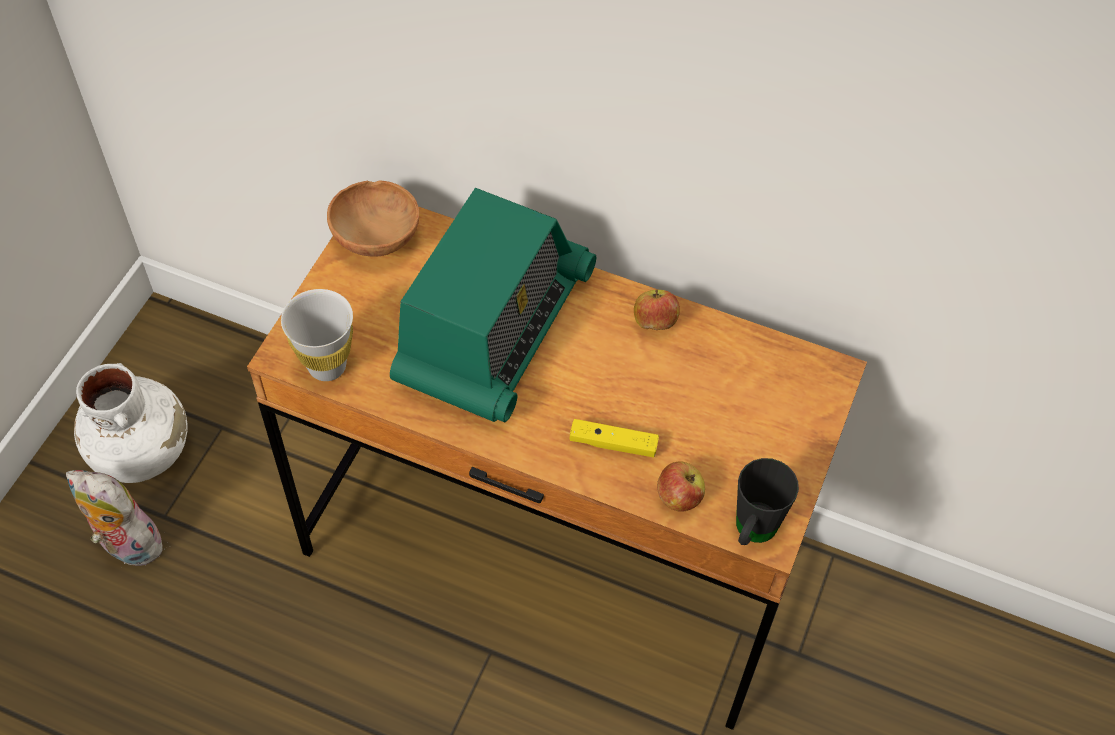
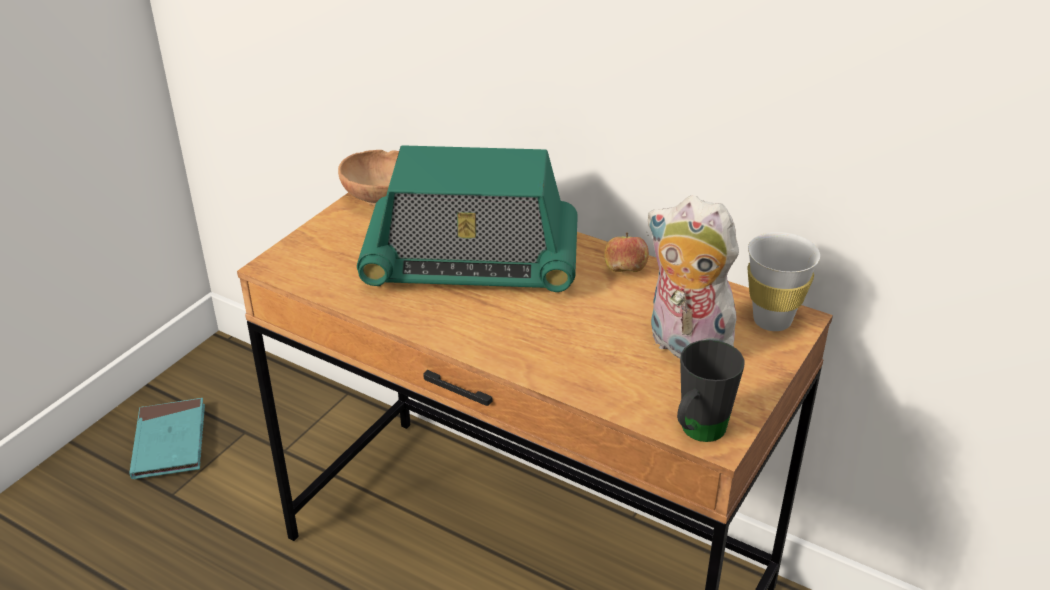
camera: 10 degrees right, 20 degrees down
plush toy [66,470,171,568] -> plush toy moved to [647,195,742,360]
white vase [74,363,188,483] -> turquoise book [130,398,205,479]
white cup [281,289,353,381] -> white cup moved to [747,232,820,331]
radio [390,188,596,422] -> radio turned 60 degrees clockwise [357,145,578,292]
yellow game controller [570,419,659,458] -> none
apple [657,462,705,512] -> none

